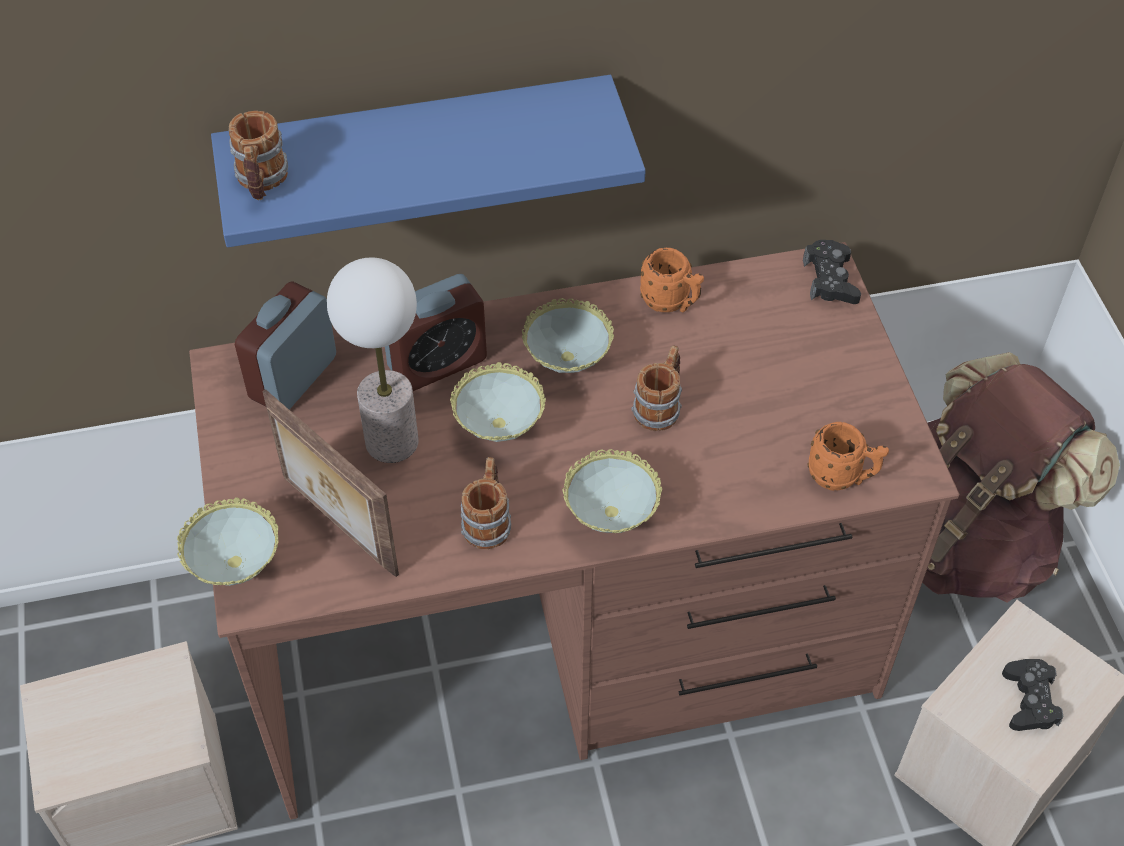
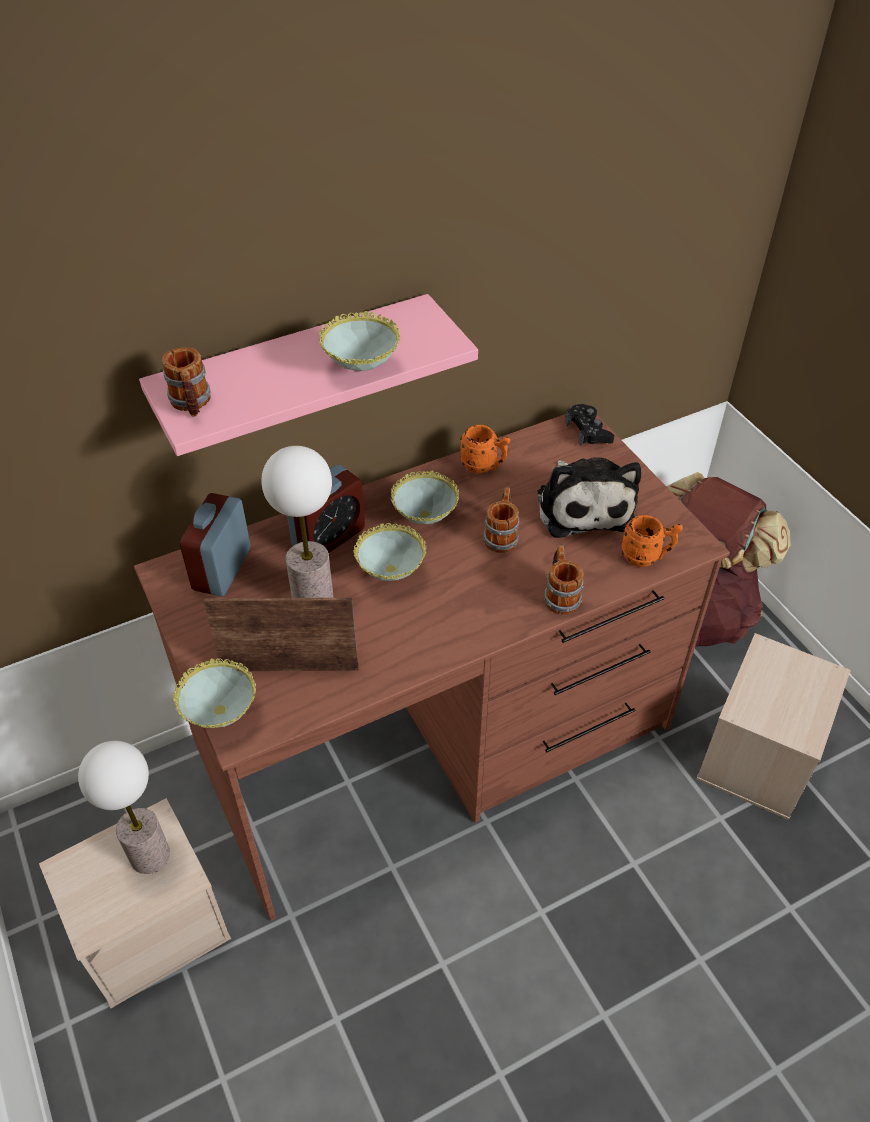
camera: 15 degrees left, 5 degrees down
blue shelf [211,75,646,247] -> pink shelf [139,294,478,456]
picture frame [262,389,399,577] -> picture frame turned 150 degrees clockwise [204,598,359,671]
mug [460,457,511,549] -> mug moved to [544,545,584,615]
bowl [562,449,662,533] -> bowl moved to [319,311,400,371]
black game controller [1002,659,1063,731] -> none
none -> table lamp [78,741,170,874]
none -> plush toy [538,457,641,538]

